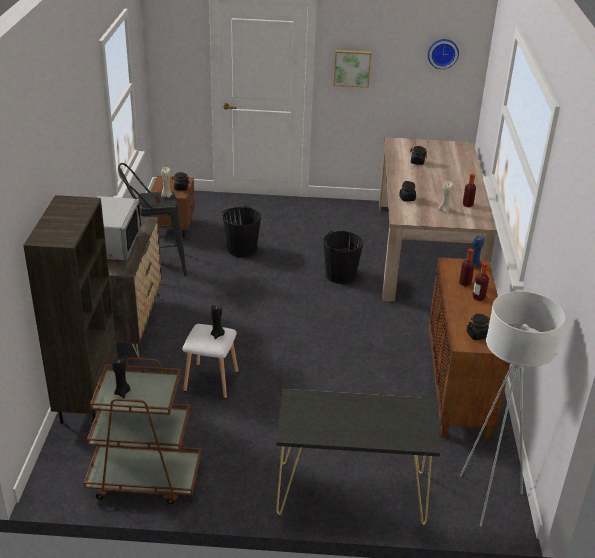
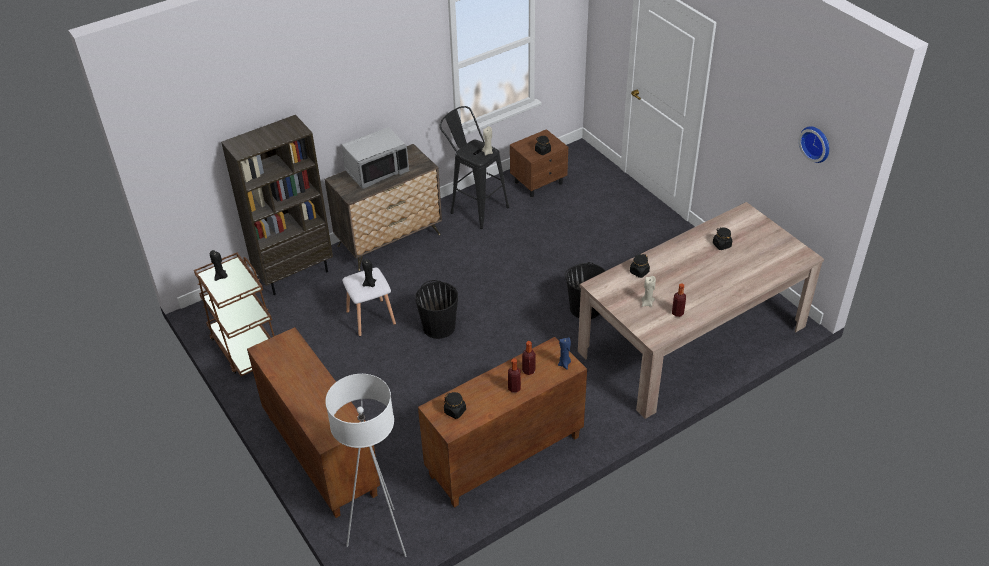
camera: 55 degrees right, 10 degrees up
black bucket [222,205,261,257] -> black bucket moved to [415,280,458,339]
black console table [276,389,440,525] -> brown cabinet [247,327,380,518]
picture [334,50,371,88] -> none

